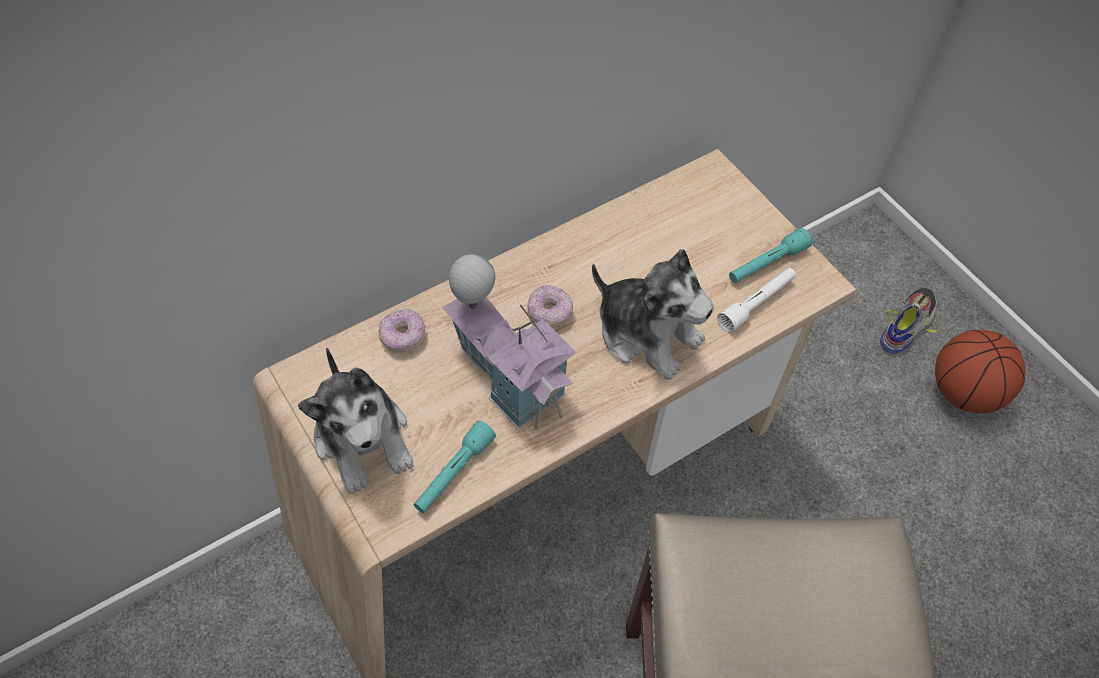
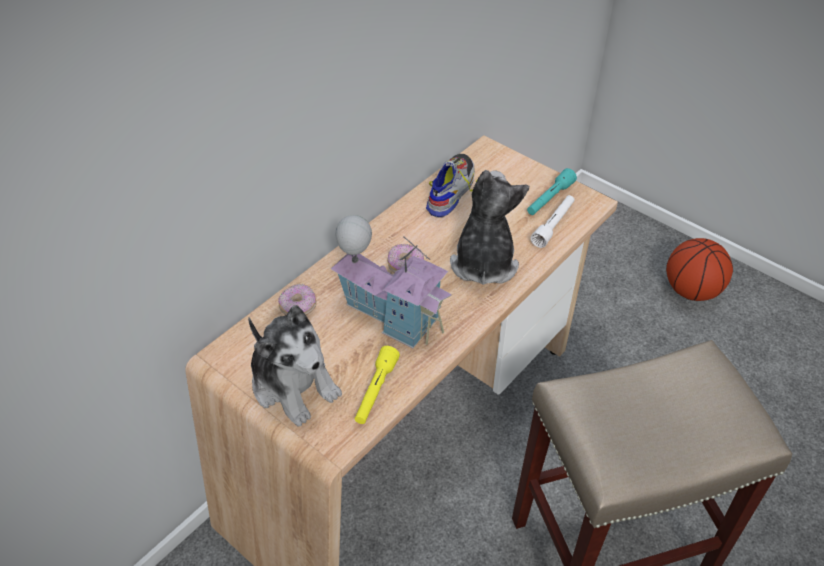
camera: 15 degrees left, 10 degrees down
turquoise flashlight [413,420,496,513] -> yellow flashlight [355,346,400,424]
plush toy [592,249,714,380] -> plush toy turned 105 degrees counterclockwise [450,170,529,285]
shoe [880,288,937,354] -> shoe moved to [426,154,478,218]

